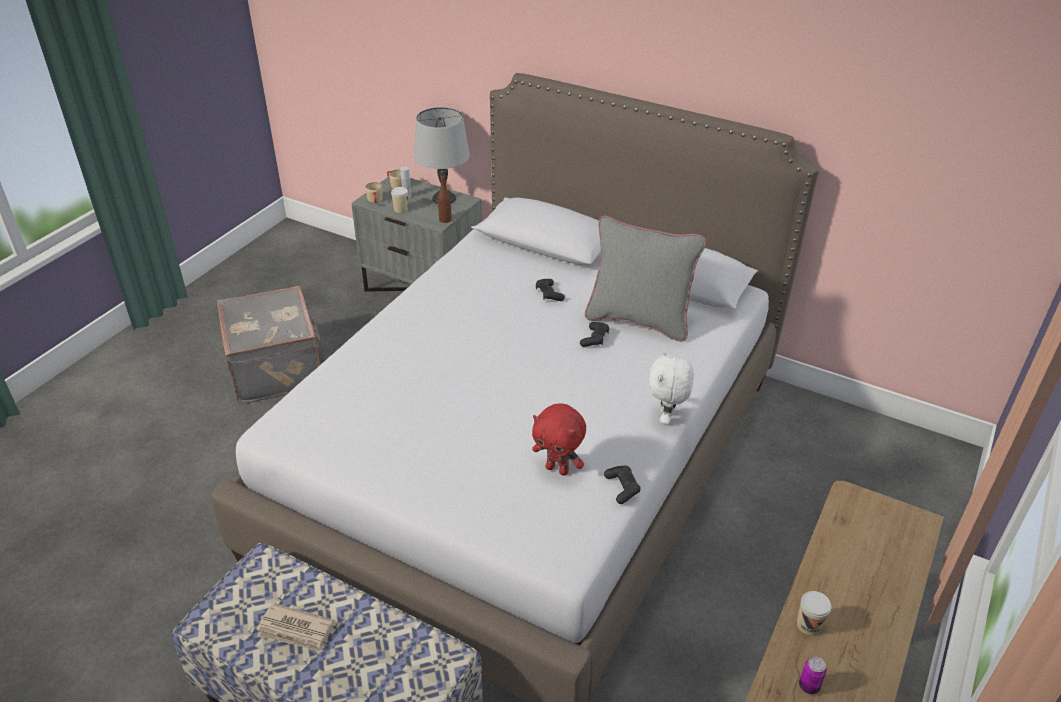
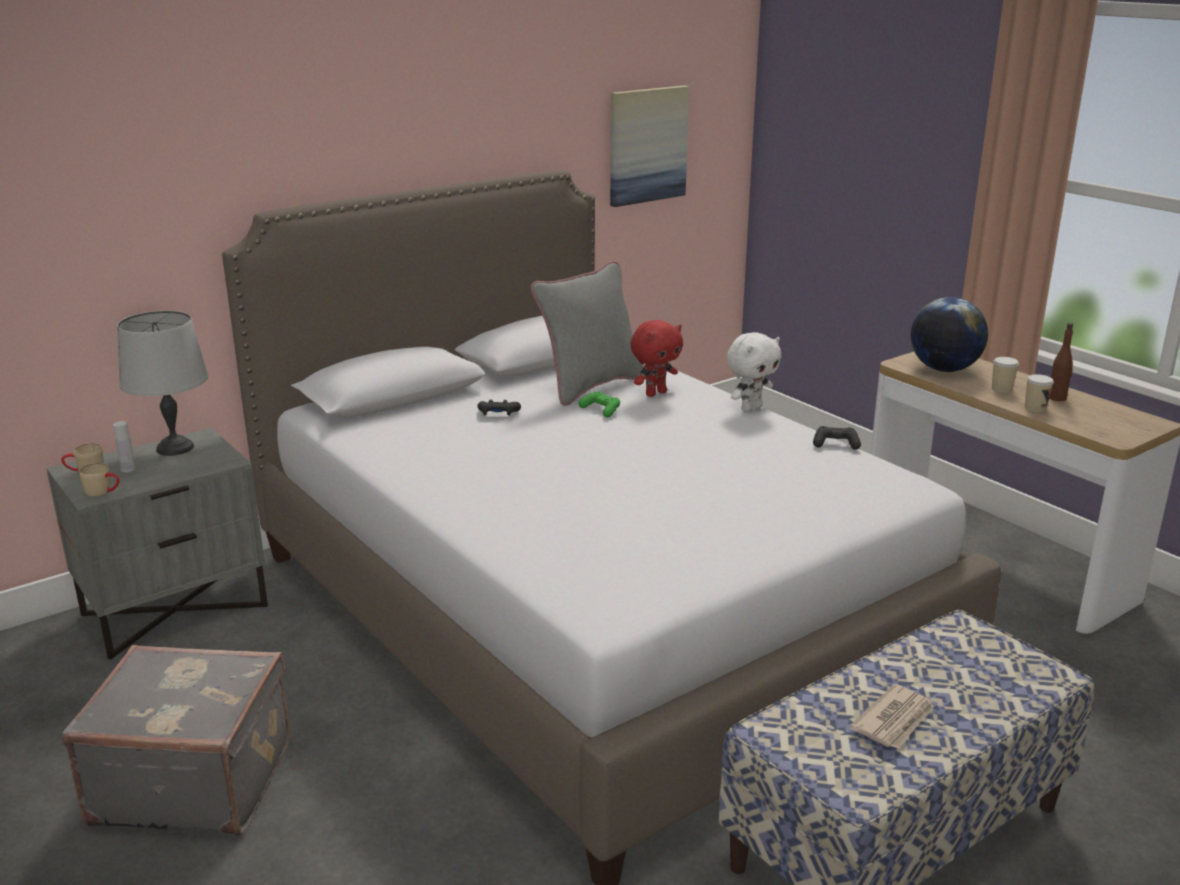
camera: 65 degrees left, 15 degrees down
cup [391,187,408,213] -> cup moved to [992,357,1019,393]
brown bottle [438,171,452,223] -> brown bottle moved to [1049,323,1073,401]
red plush toy [532,403,586,476] -> red plush toy moved to [630,320,683,397]
black game controller [580,322,609,347] -> green game controller [579,391,620,418]
white plush toy [649,350,694,425] -> white plush toy turned 75 degrees counterclockwise [727,332,782,412]
can [799,657,827,694] -> none
none -> picture [610,85,689,207]
none -> globe [911,297,988,372]

